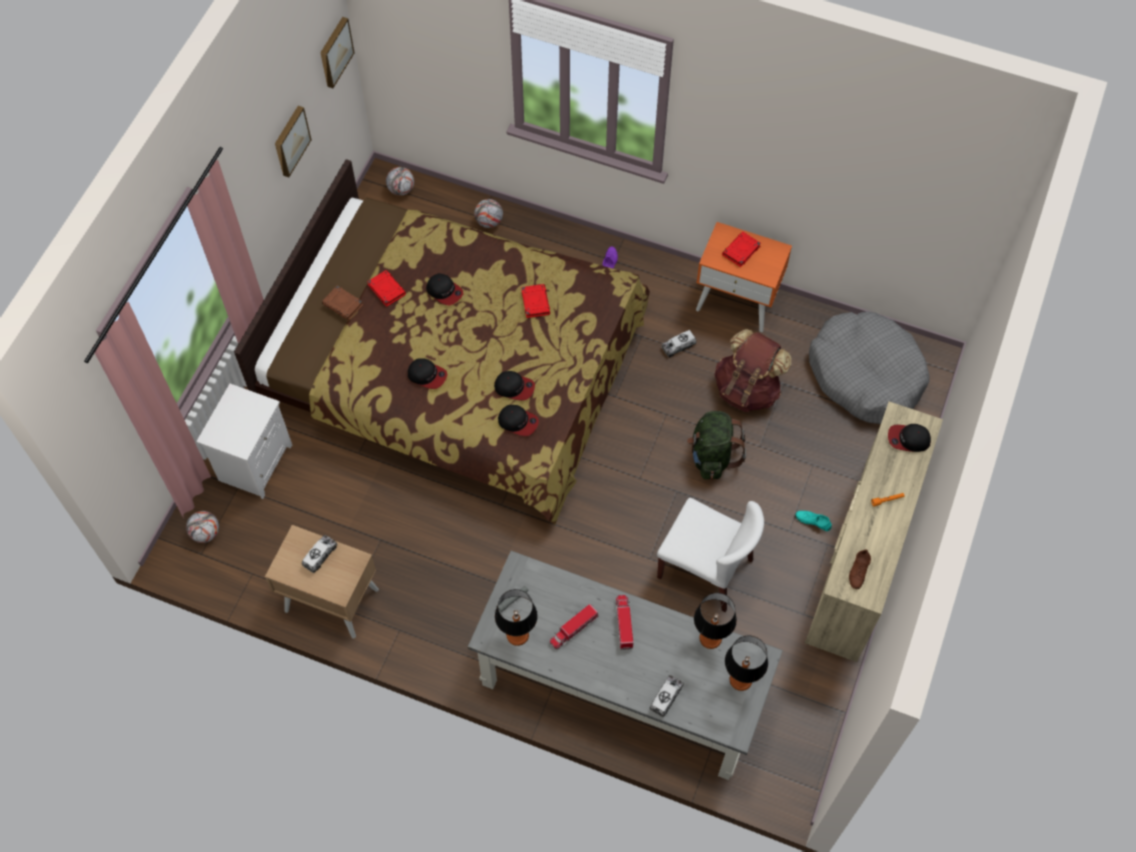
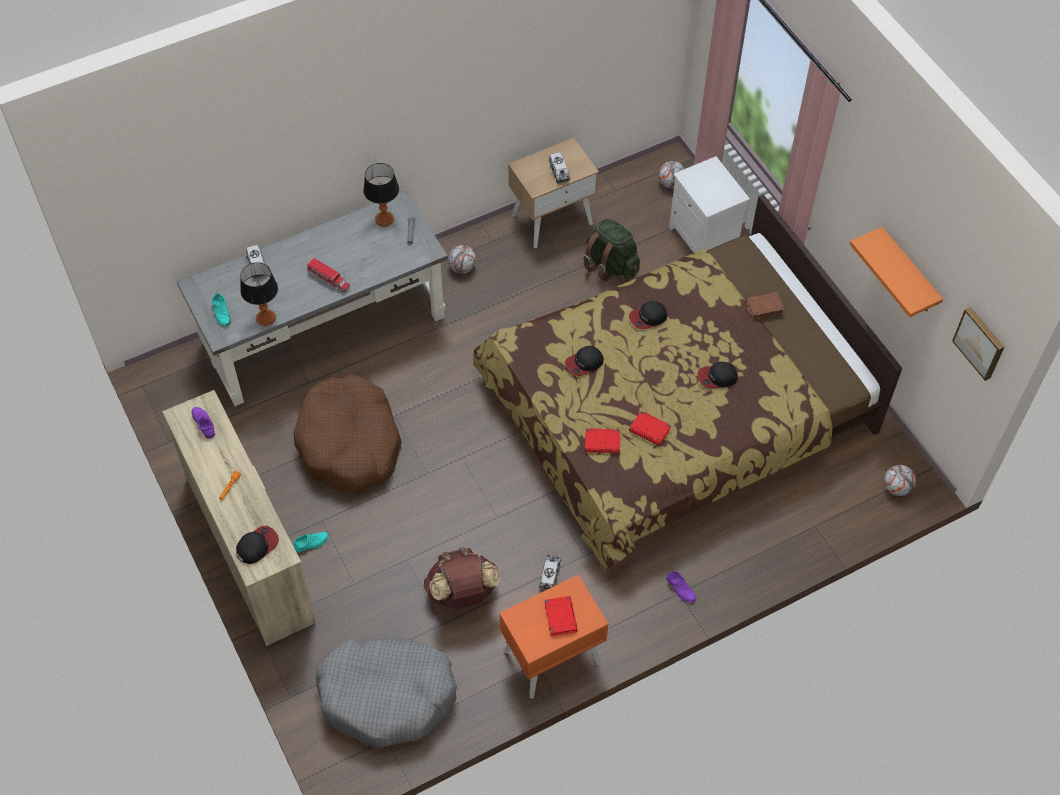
camera: 130 degrees right, 5 degrees down
picture [275,106,311,177] -> orange shelf [850,227,943,317]
red book [367,270,406,307] -> red book moved to [585,428,620,453]
football [474,199,503,228] -> football moved to [448,245,476,274]
cap [498,405,539,436] -> none
toy truck [550,604,599,649] -> none
white chair [657,497,764,612] -> brown dog bed [294,374,402,493]
green backpack [687,411,746,480] -> green backpack moved to [583,218,640,282]
table lamp [725,635,768,691] -> turquoise shoe [212,293,231,326]
brown shoe [849,549,871,589] -> purple shoe [192,407,215,439]

